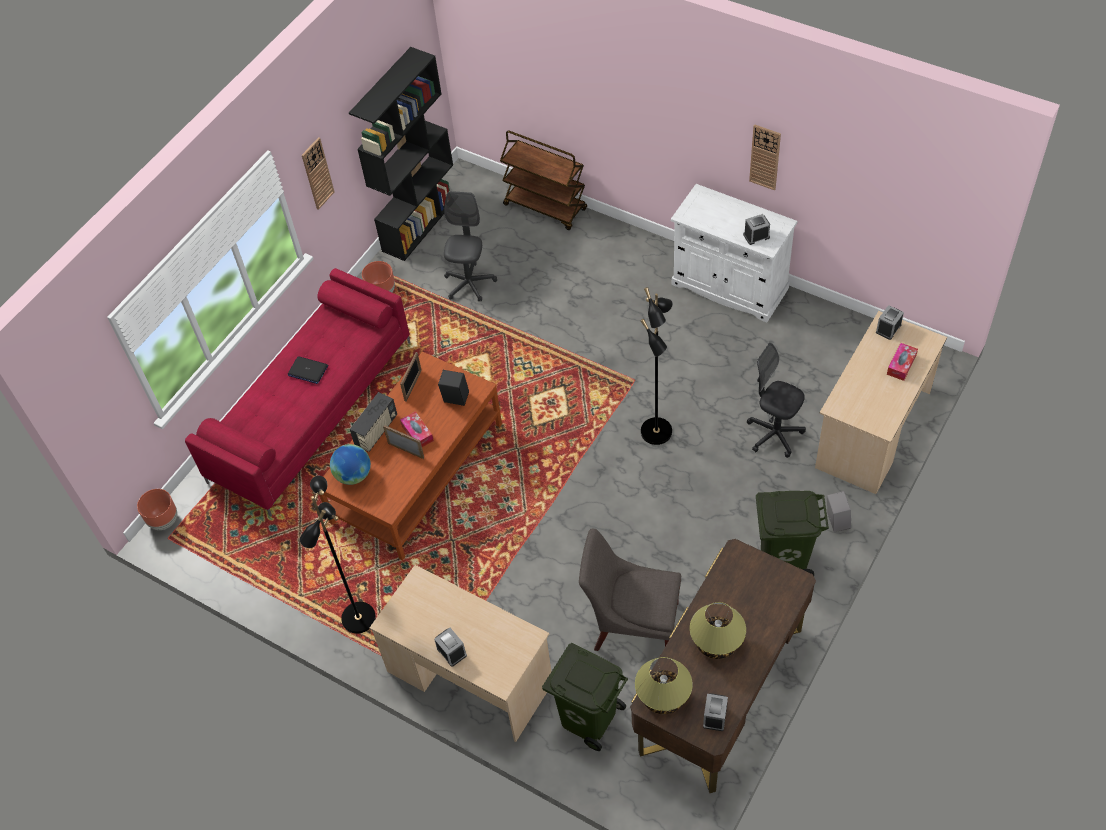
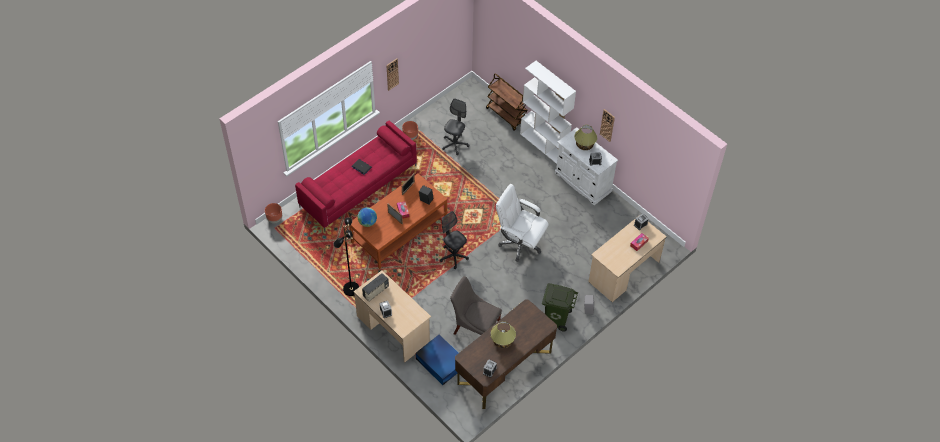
camera: 10 degrees right, 0 degrees up
black bookcase [349,47,453,261] -> none
radio [350,392,397,452] -> radio moved to [362,273,389,301]
green trash can [542,643,628,751] -> blue storage box [416,335,458,385]
table lamp [635,657,693,715] -> table lamp moved to [574,125,597,150]
black floor lamp [641,287,673,445] -> white office chair [496,184,549,262]
black office chair [747,343,806,458] -> black office chair moved to [440,211,469,269]
none -> white bookcase [520,61,576,164]

